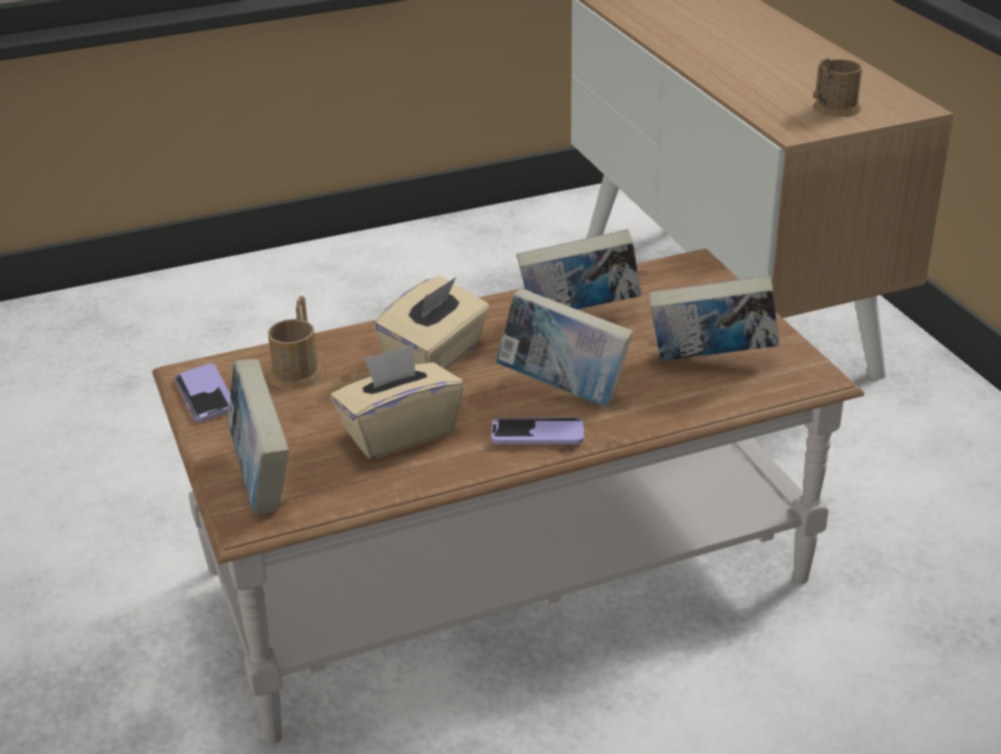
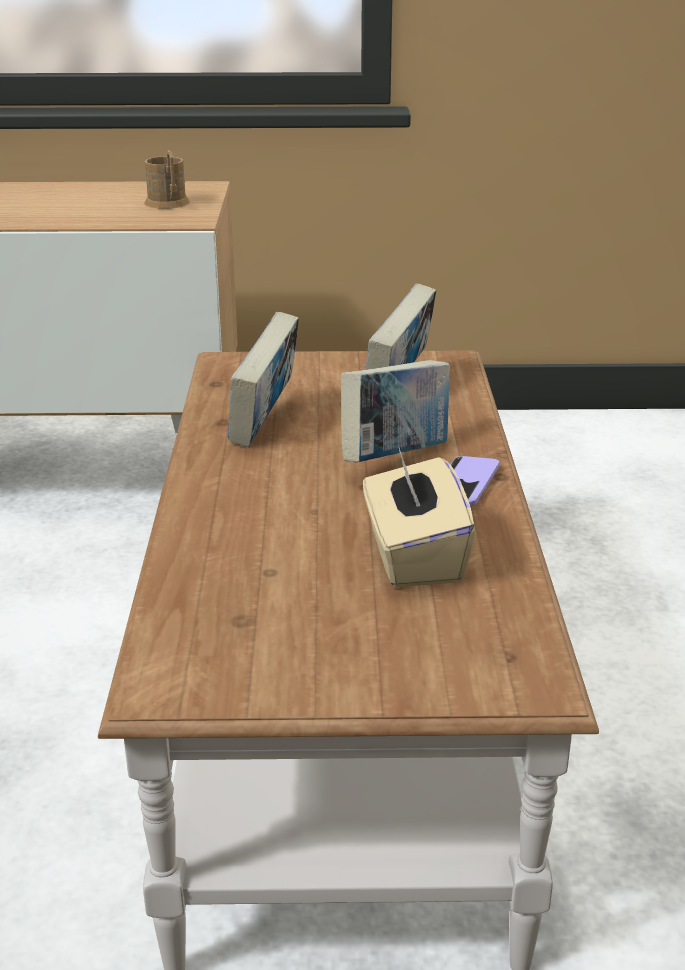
camera: 70 degrees left, 5 degrees down
phone [175,364,230,422] -> none
book [227,359,289,515] -> none
brown mug [268,296,324,390] -> none
beige tissue box [374,276,490,370] -> none

